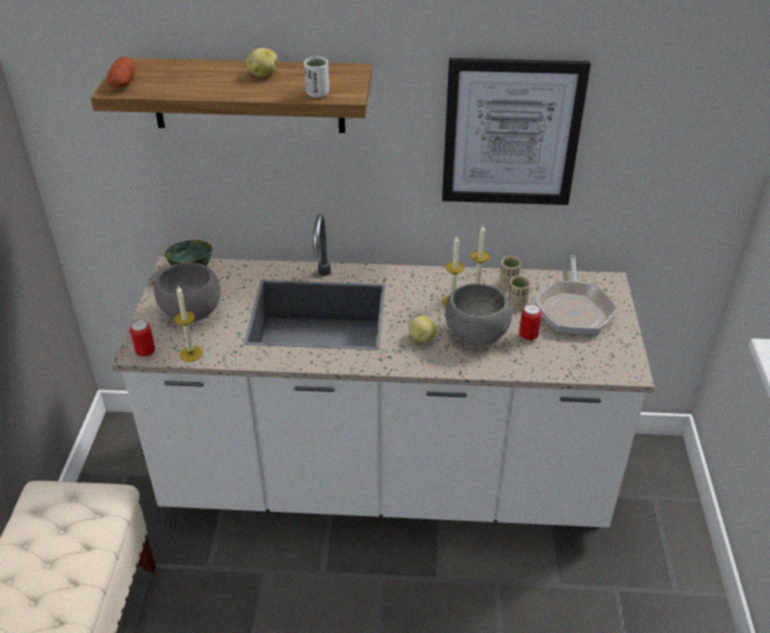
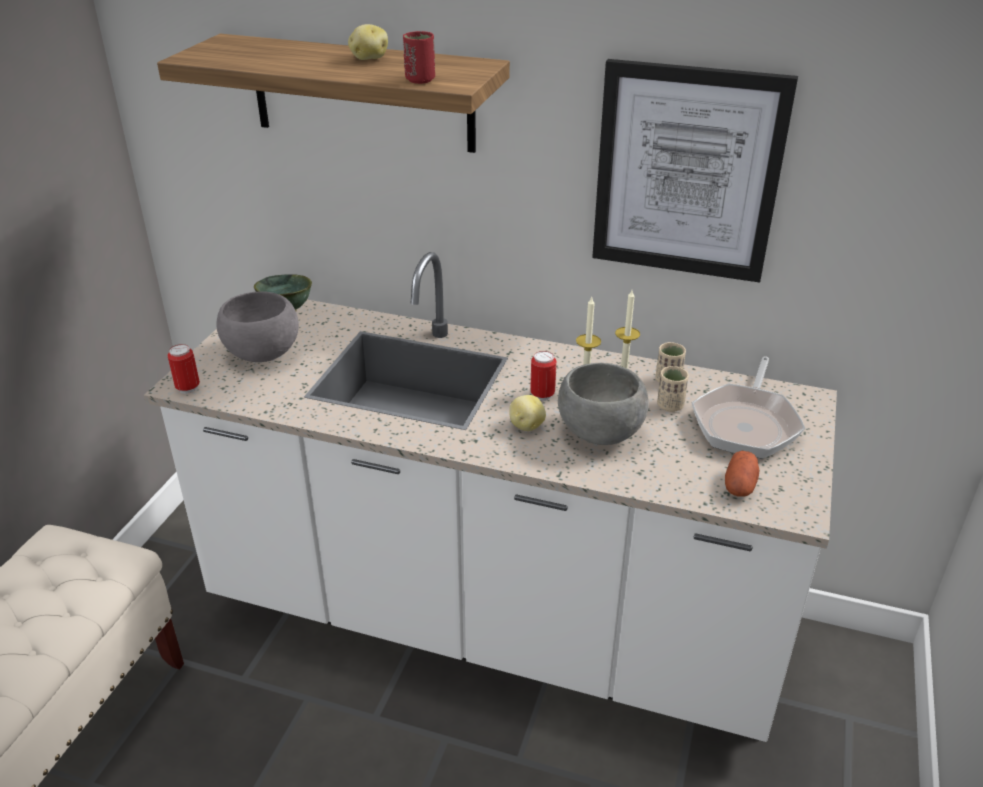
camera: 15 degrees right, 5 degrees down
potato [107,57,135,88] -> potato moved to [725,451,760,497]
candle [174,286,203,362] -> none
white cup [304,57,329,98] -> red cup [403,31,435,84]
can [519,304,542,342] -> can moved to [530,351,556,401]

